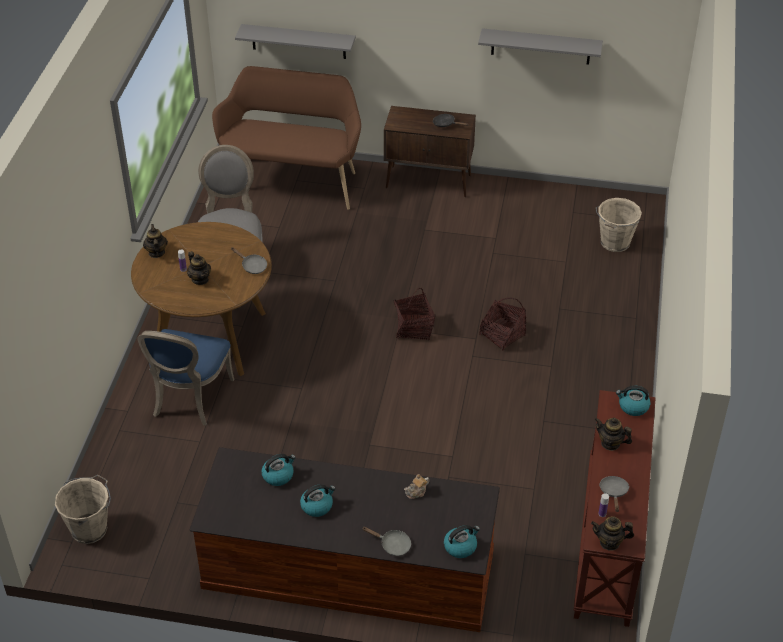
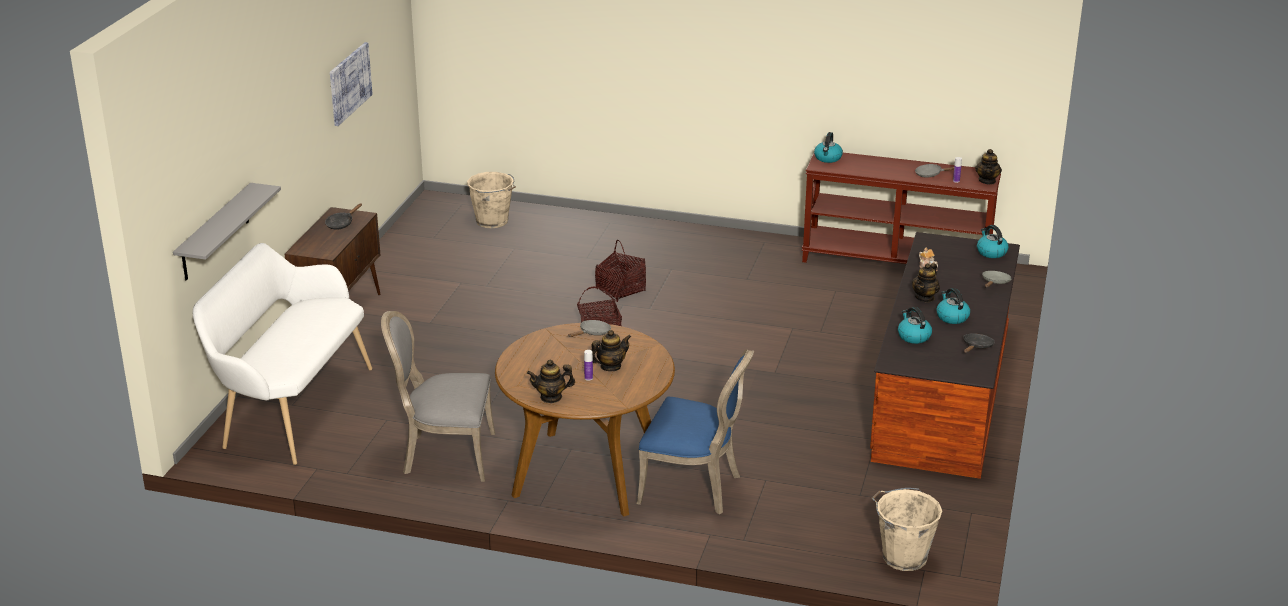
camera: 85 degrees left, 15 degrees down
brown bench [212,66,361,210] -> white bench [193,243,372,465]
grey shelf [478,28,603,65] -> picture [330,42,373,126]
teapot [594,418,632,451] -> teapot moved to [912,263,940,303]
none -> black frying pan [963,333,994,353]

